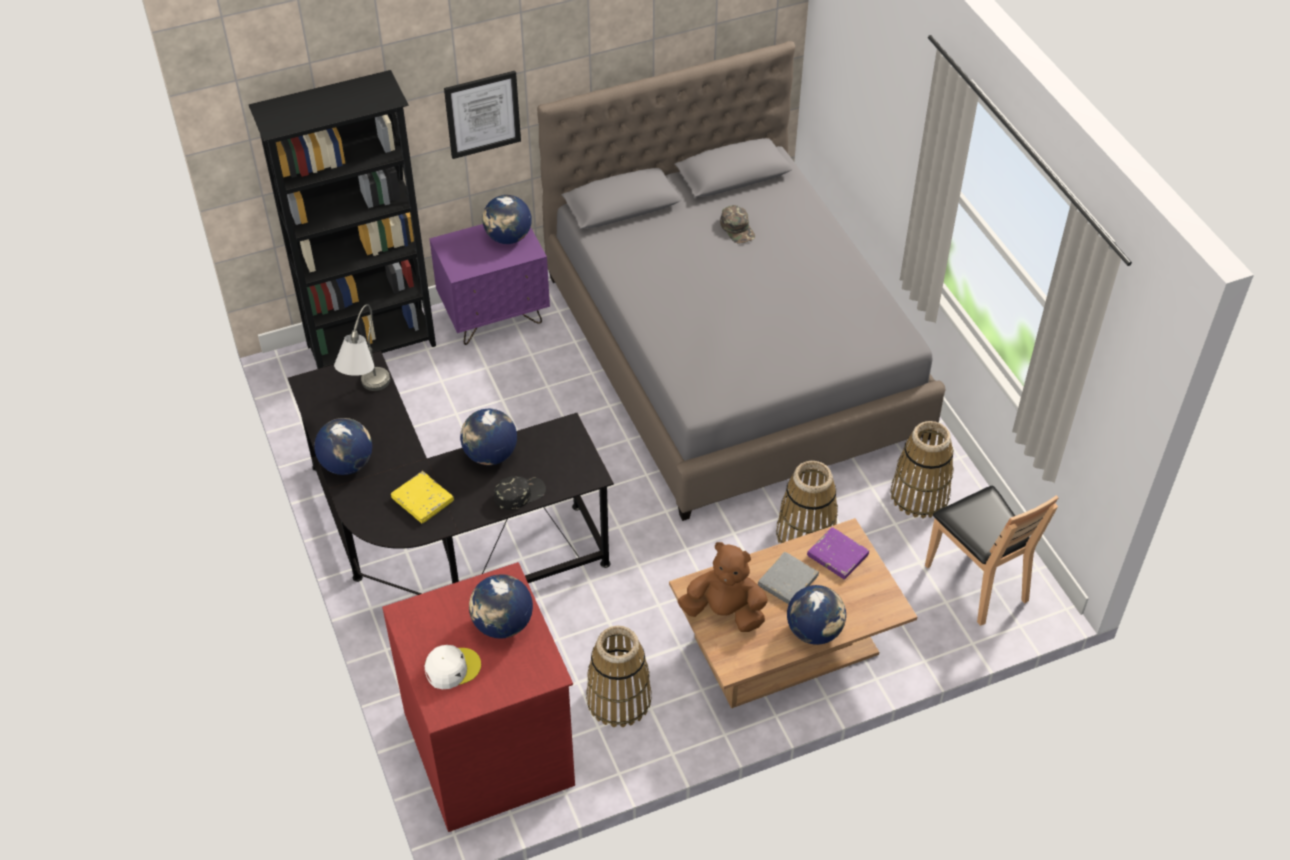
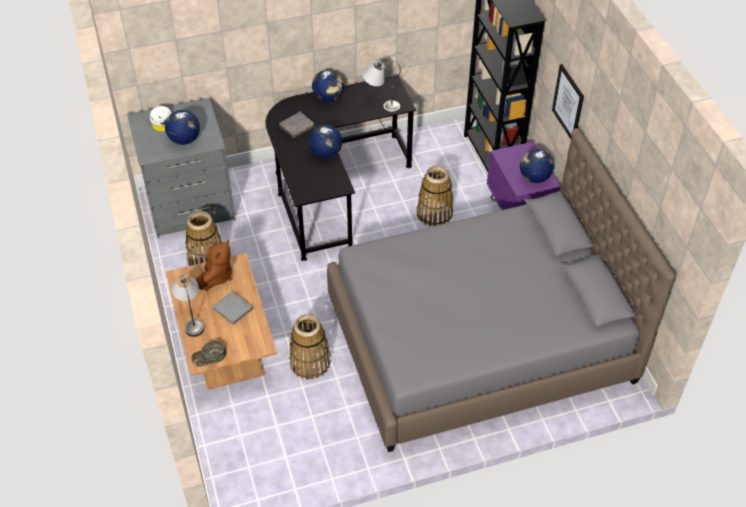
camera: 95 degrees right, 0 degrees up
red dresser [382,562,575,832] -> grey dresser [127,98,236,238]
yellow book [391,471,454,524] -> grey book [279,112,315,138]
black cap [494,476,546,510] -> none
green cap [720,205,755,244] -> green cap moved to [191,341,226,367]
globe [787,585,846,645] -> grey table lamp [172,275,205,337]
purple book [807,527,869,580] -> none
basket [891,421,954,518] -> basket moved to [417,166,453,226]
brown chair [925,486,1058,626] -> none

